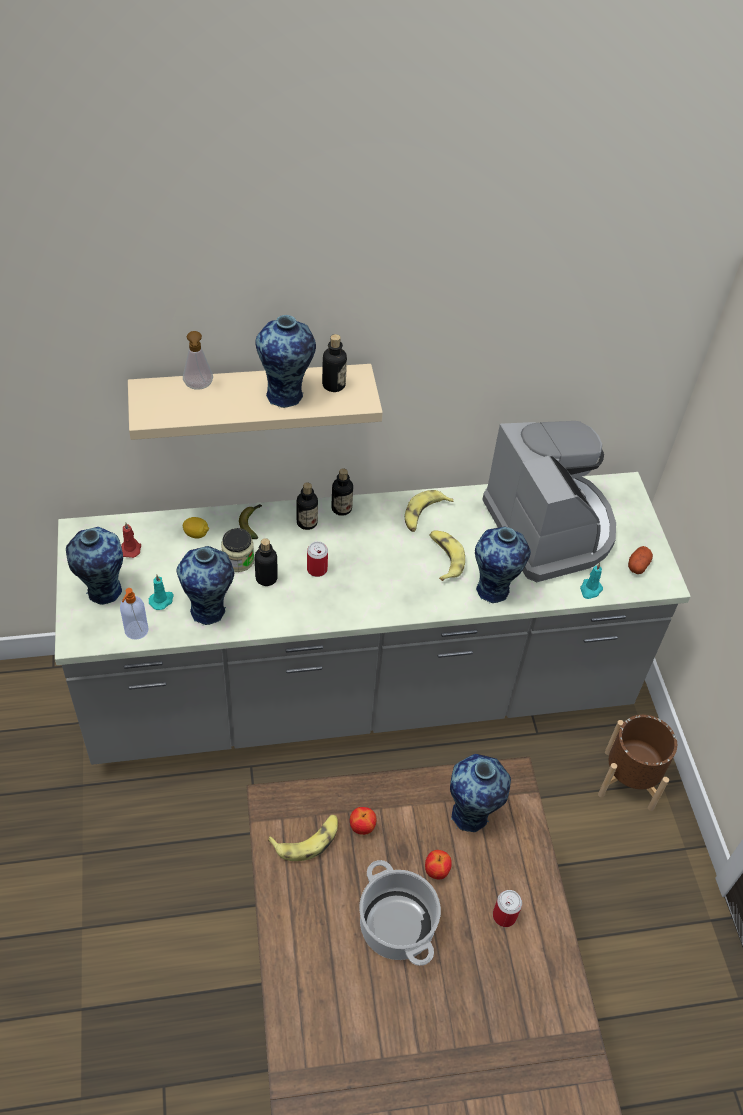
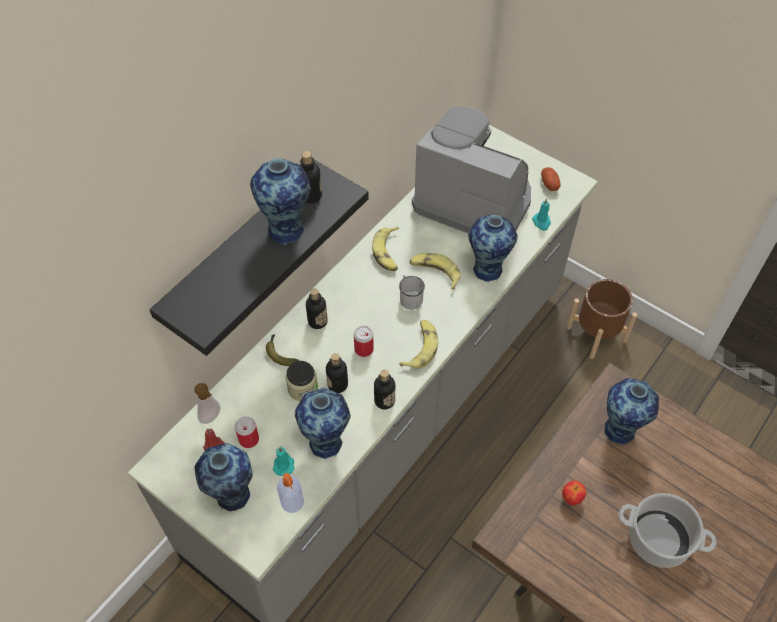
camera: 40 degrees left, 5 degrees up
beige shelf [128,364,383,440] -> black shelf [149,160,369,356]
soap dispenser [183,331,213,390] -> soap dispenser moved to [194,383,220,424]
lemon [183,517,209,539] -> none
banana [268,814,338,861] -> banana moved to [399,320,438,369]
bottle [331,468,353,516] -> bottle moved to [374,370,395,409]
apple [425,850,452,880] -> none
can [493,890,522,927] -> can moved to [235,416,259,448]
none -> white mug [399,275,425,310]

